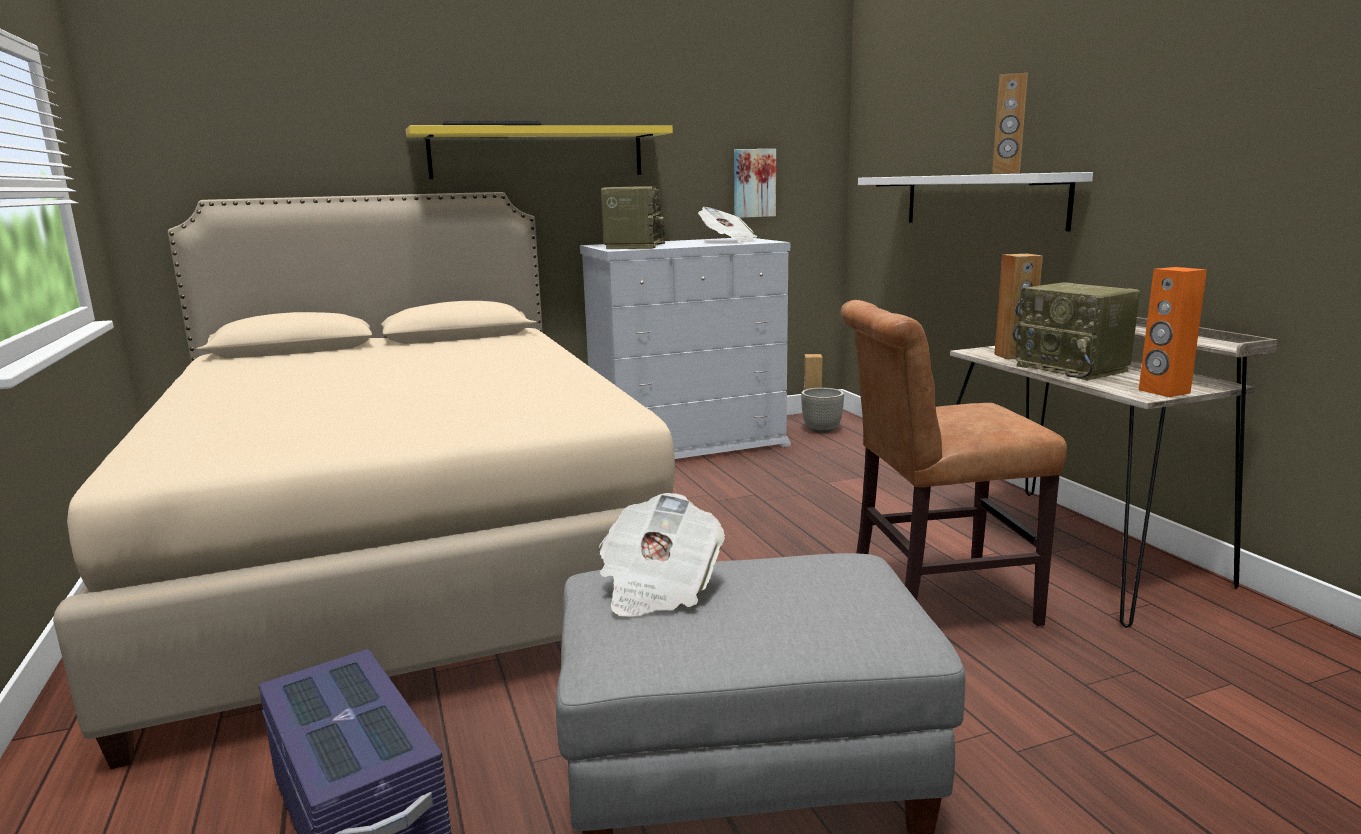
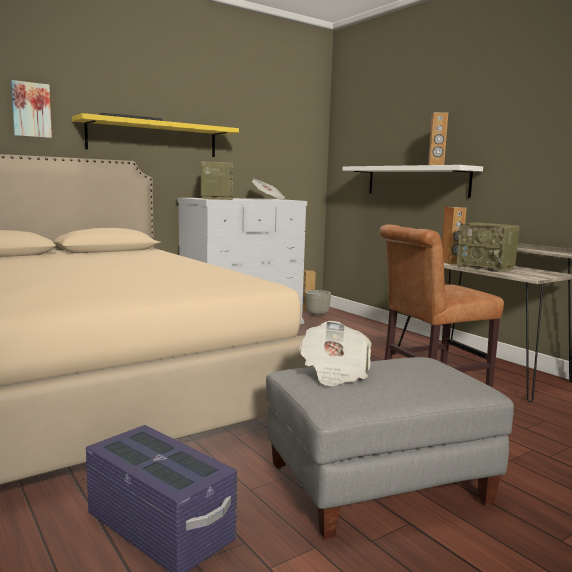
camera: 15 degrees left, 5 degrees down
picture [734,149,776,218] -> picture moved to [11,80,52,138]
orange speaker [1139,267,1207,397] -> none

